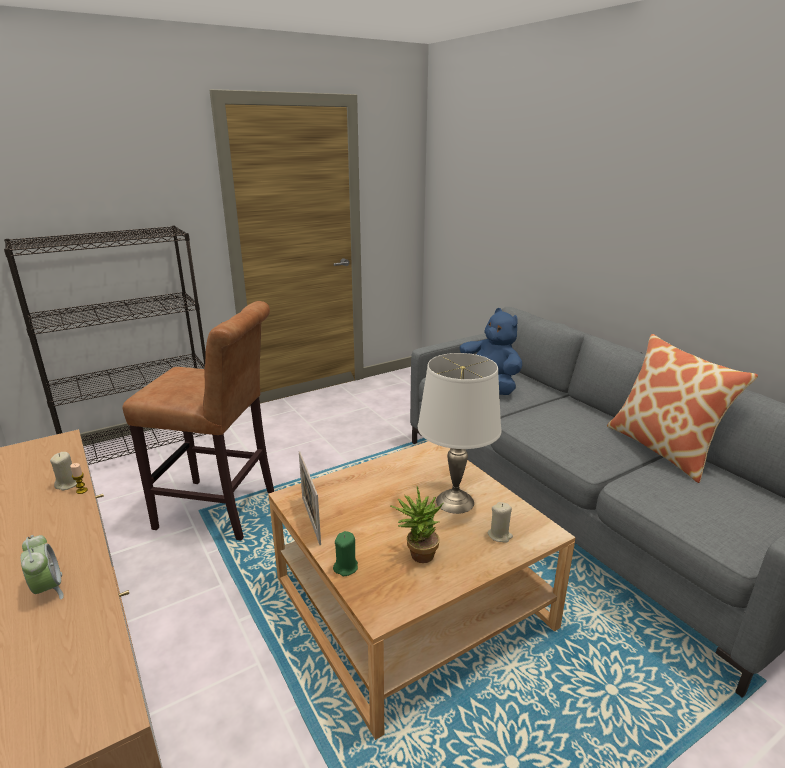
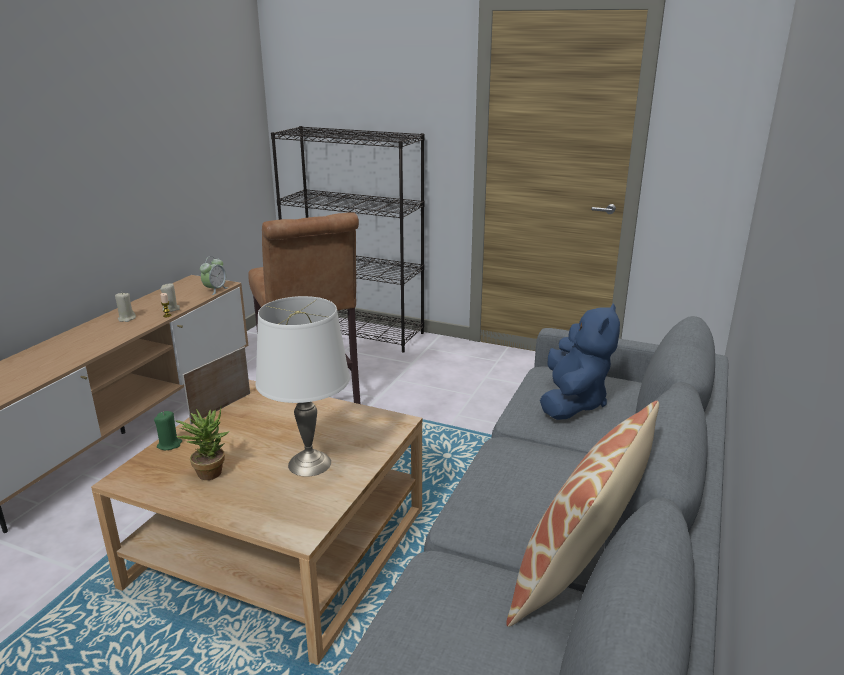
camera: 55 degrees right, 0 degrees up
alarm clock [21,535,64,600] -> alarm clock moved to [200,256,228,295]
beige candle [487,502,513,543] -> beige candle moved to [115,293,136,322]

